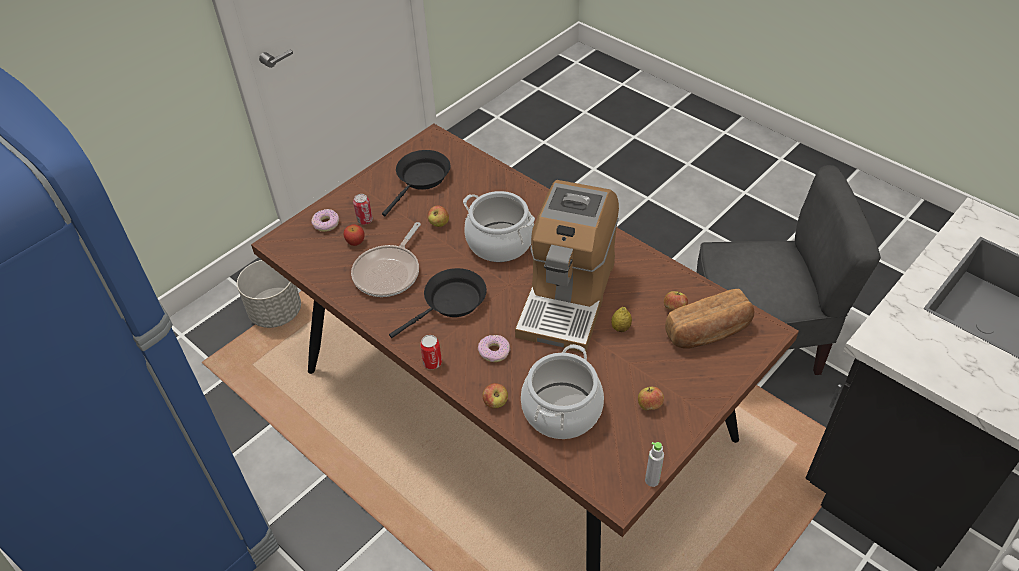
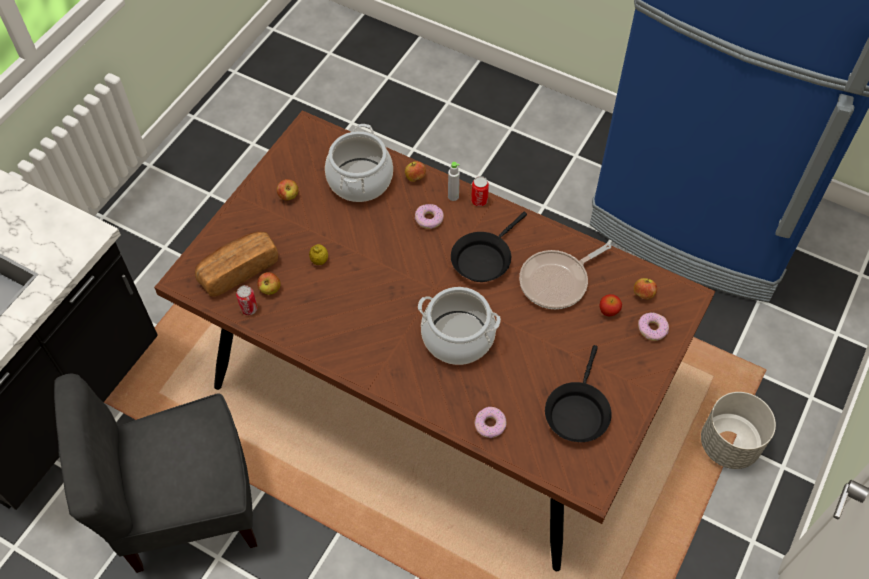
camera: 165 degrees right, 10 degrees up
frying pan [351,222,421,297] -> frying pan turned 135 degrees counterclockwise [519,243,611,309]
can [353,194,373,225] -> can moved to [236,285,258,315]
apple [427,205,449,227] -> apple moved to [634,278,657,299]
coffee machine [515,180,619,353] -> none
grey bottle [645,442,664,487] -> grey bottle moved to [448,162,460,201]
none -> donut [474,407,507,438]

